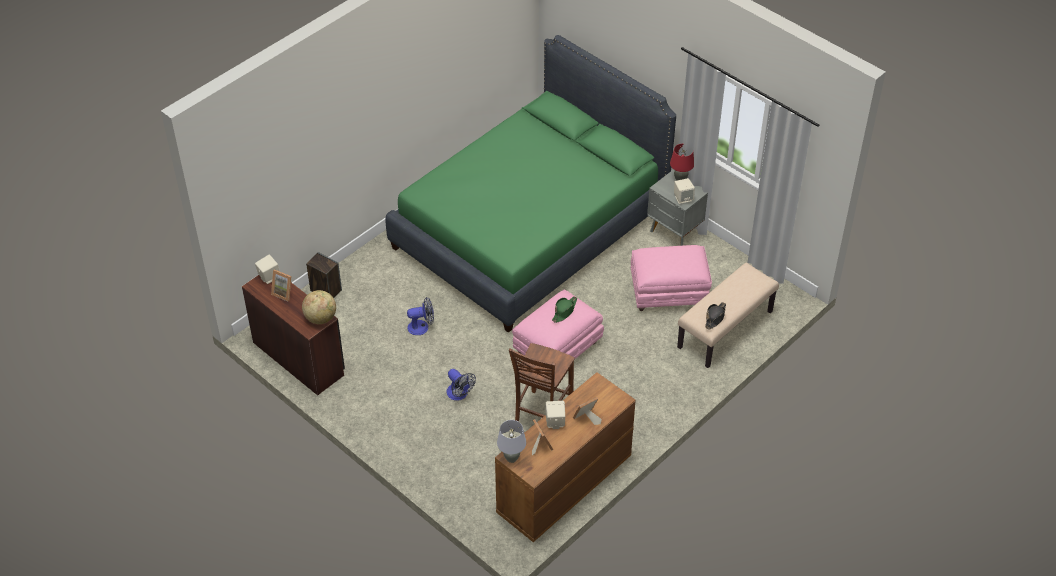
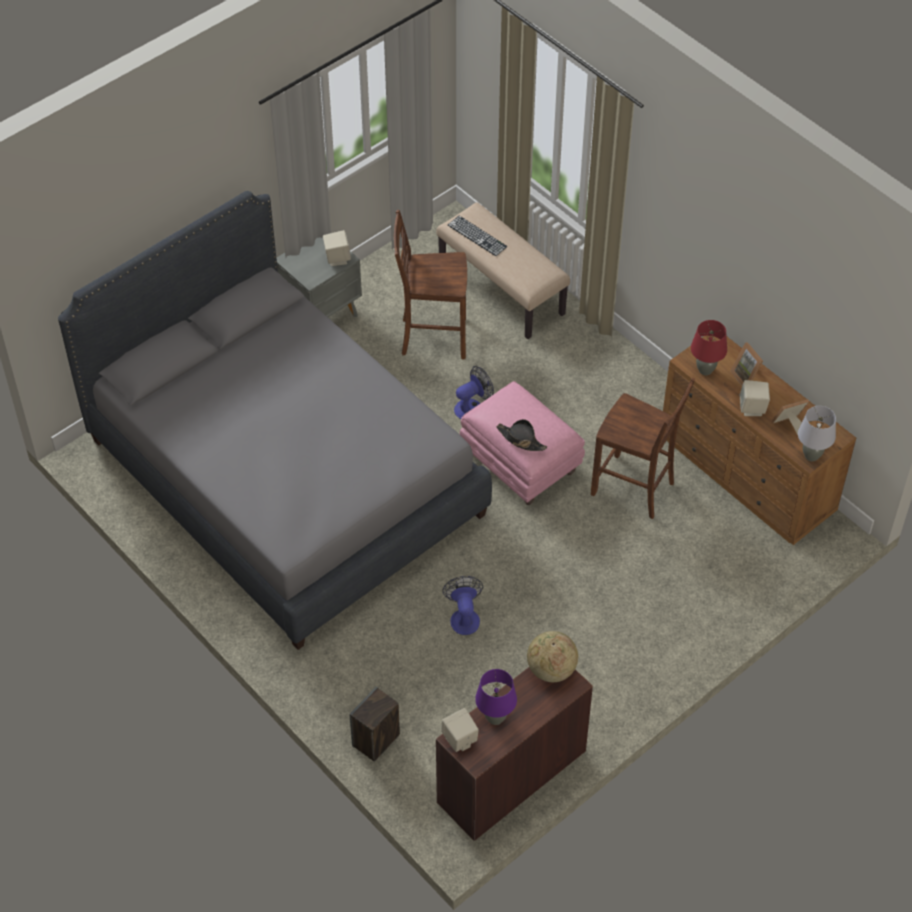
camera: 85 degrees left, 5 degrees up
picture frame [271,269,291,301] -> purple table lamp [475,669,517,725]
green bed [385,35,676,333] -> grey bed [58,191,492,650]
fan [446,369,476,401] -> fan moved to [454,366,494,419]
green hat [552,296,577,323] -> none
pink ottoman [631,245,712,311] -> brown chair [394,210,467,359]
red table lamp [670,144,694,181] -> red table lamp moved to [691,320,727,375]
black hat [705,302,726,330] -> black hat moved to [496,419,547,451]
none -> keyboard [448,216,507,256]

